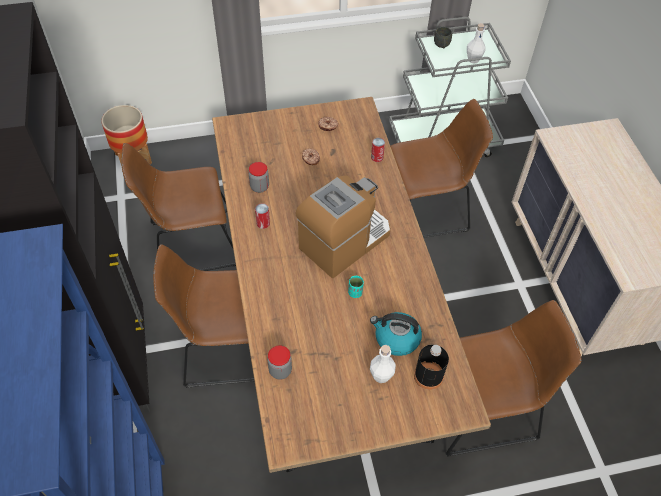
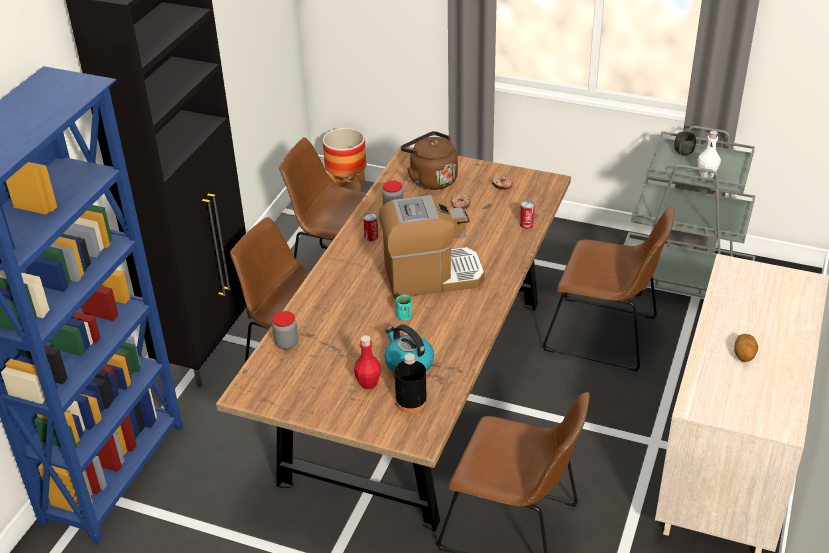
camera: 35 degrees right, 15 degrees down
white bottle [370,345,396,383] -> red bottle [354,335,381,390]
none -> brown kettle [401,131,458,190]
none -> potato [734,334,758,362]

